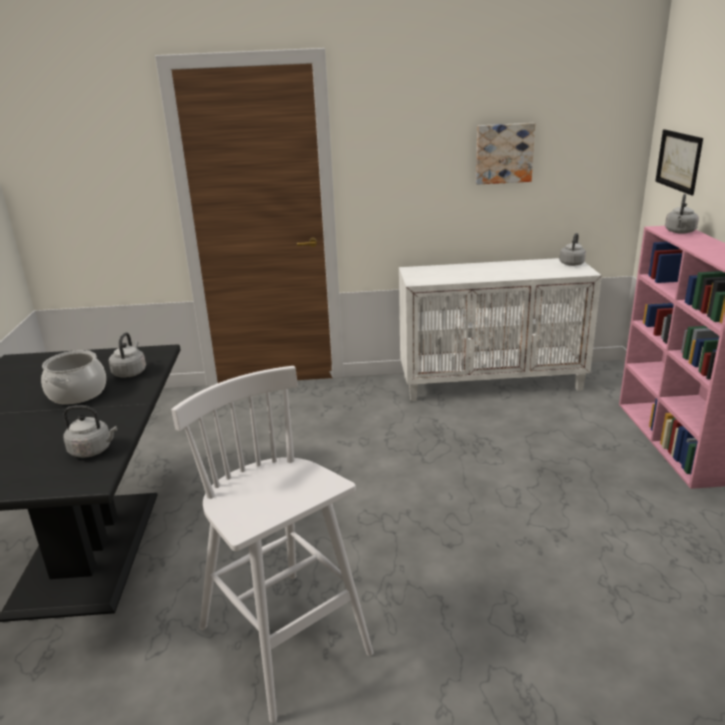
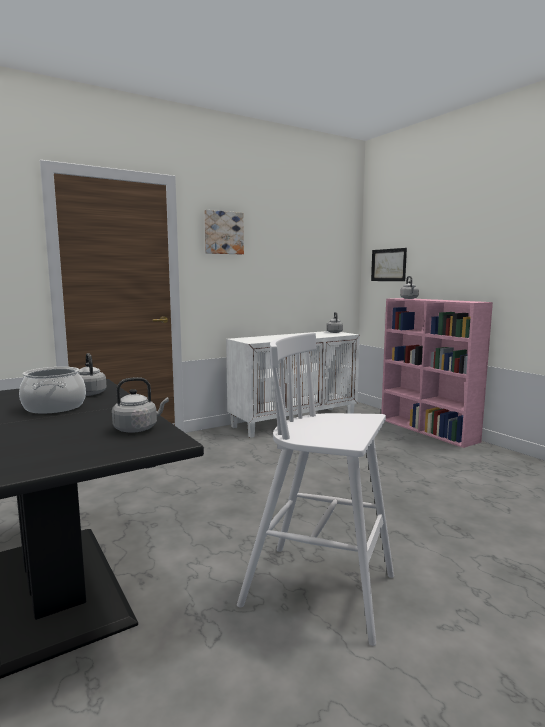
camera: 30 degrees left, 15 degrees down
picture [476,123,535,185] -> picture moved to [204,210,244,254]

